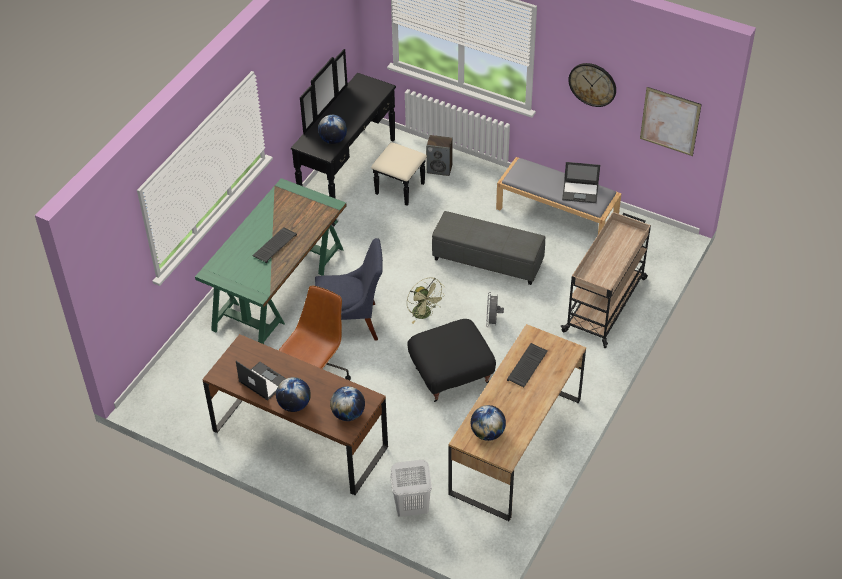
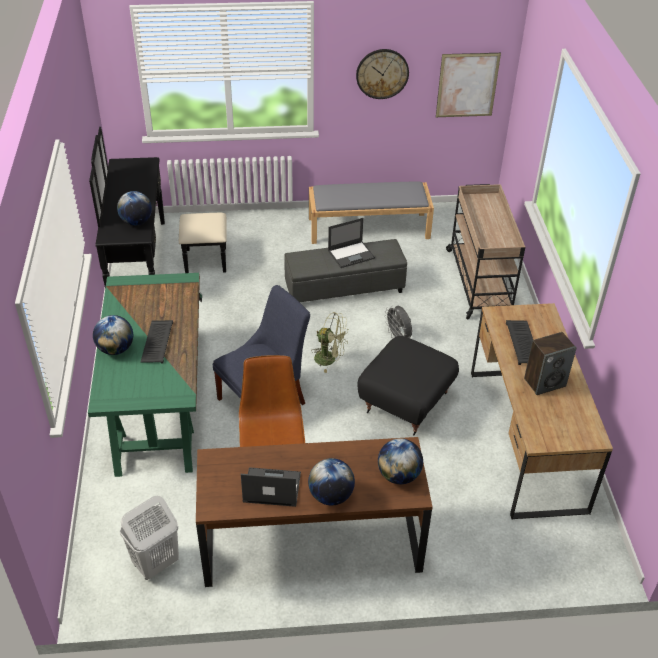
camera: 35 degrees left, 5 degrees down
white laundry basket [390,460,432,517] -> white laundry basket moved to [120,496,179,580]
speaker [426,135,453,176] -> speaker moved to [524,332,577,395]
globe [471,405,506,441] -> globe moved to [93,315,133,355]
laptop [562,162,600,203] -> laptop moved to [328,218,375,268]

